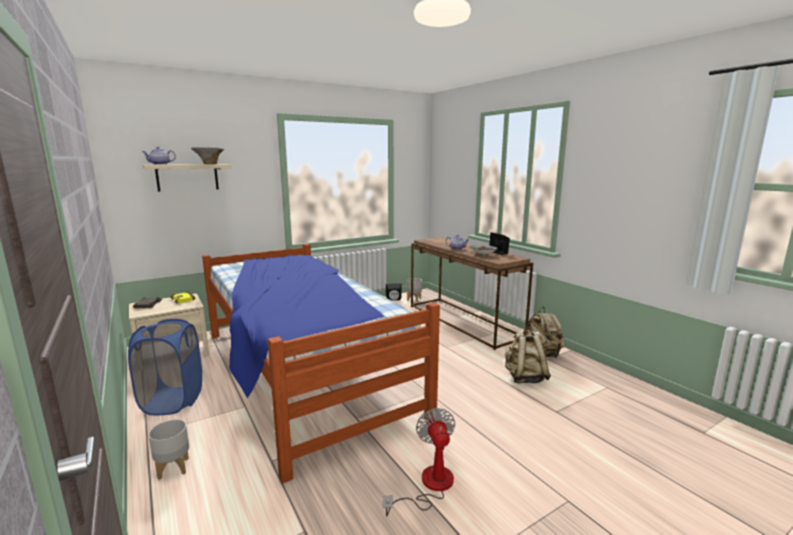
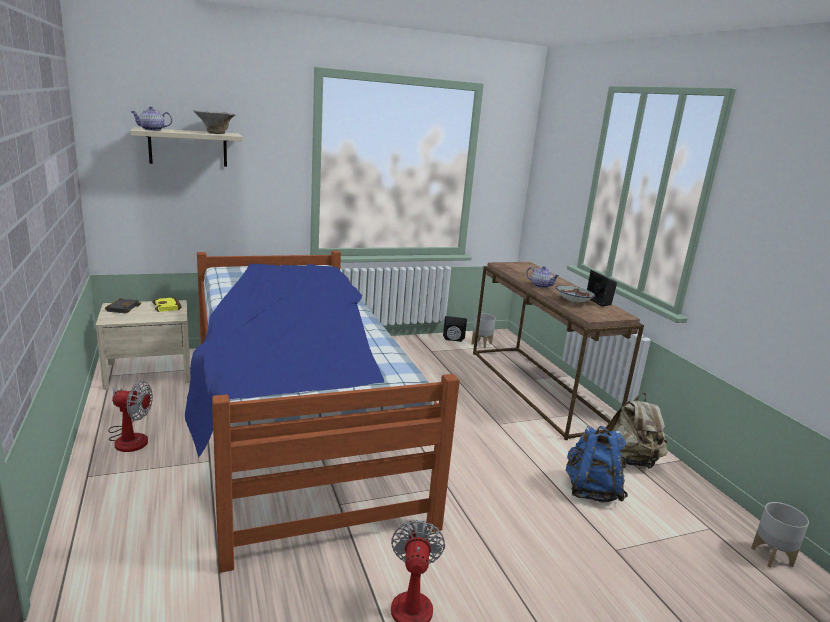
camera: 10 degrees right, 5 degrees up
blue laundry basket [128,319,202,415] -> fan [108,381,153,452]
grey planter [148,419,189,480] -> grey planter moved to [751,502,809,568]
beige backpack [504,330,551,383] -> blue backpack [566,426,628,502]

